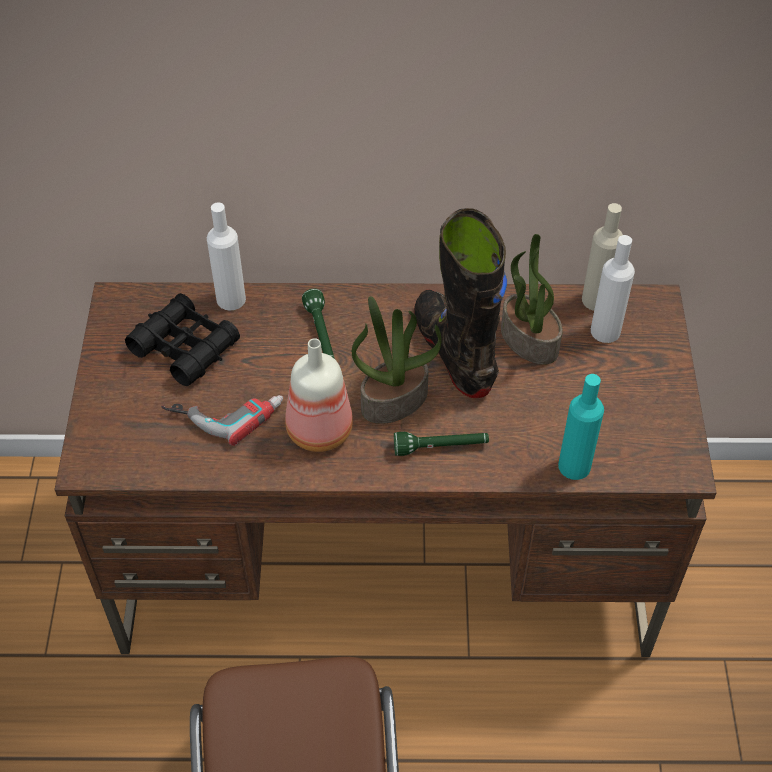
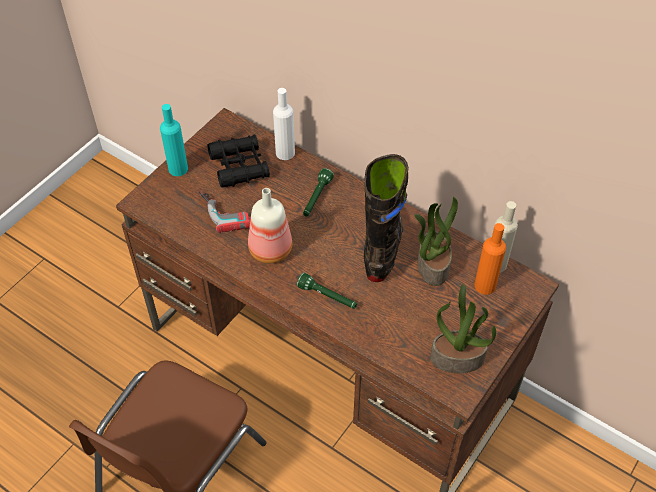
camera: 35 degrees right, 0 degrees up
potted plant [352,296,442,424] -> potted plant moved to [430,284,496,373]
turquoise bottle [558,374,604,480] -> turquoise bottle moved to [160,104,188,176]
white bottle [591,235,635,343] -> orange bottle [474,223,506,295]

